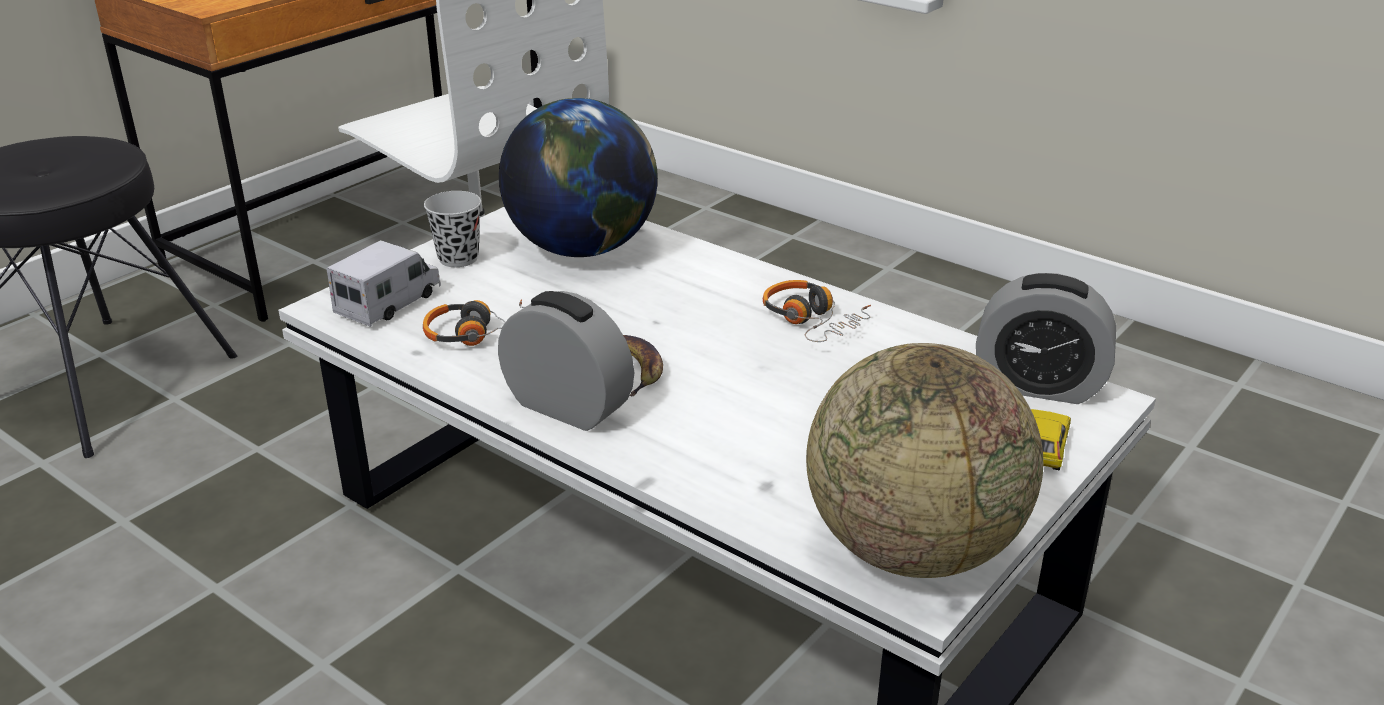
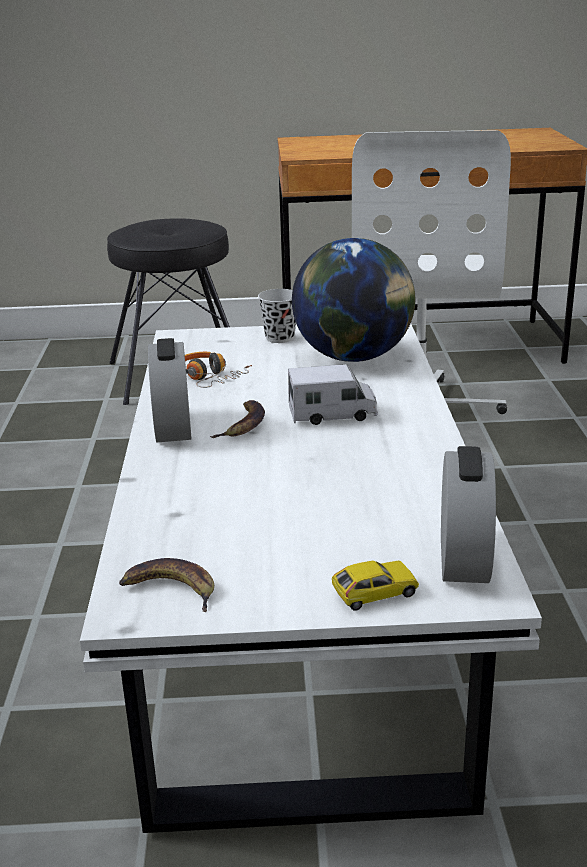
camera: 50 degrees right, 5 degrees down
toy truck [327,240,441,327] -> toy truck moved to [288,364,378,425]
headphones [763,280,871,342] -> none
globe [806,343,1043,578] -> banana [119,558,214,612]
alarm clock [976,273,1116,404] -> alarm clock turned 150 degrees counterclockwise [441,446,496,583]

